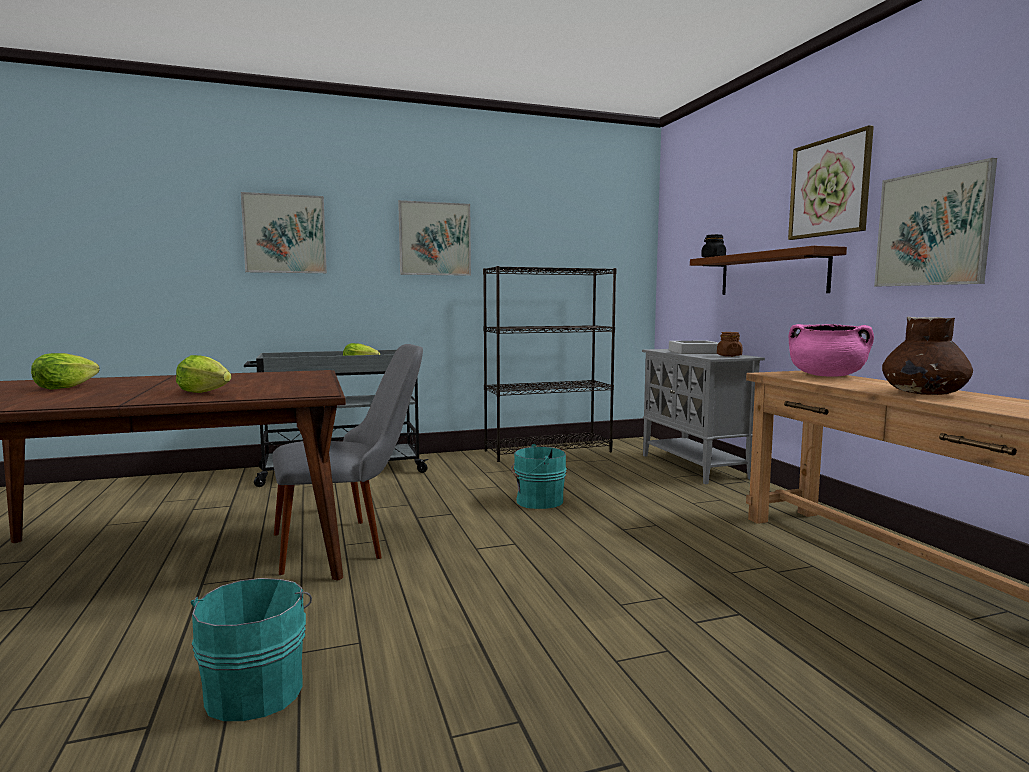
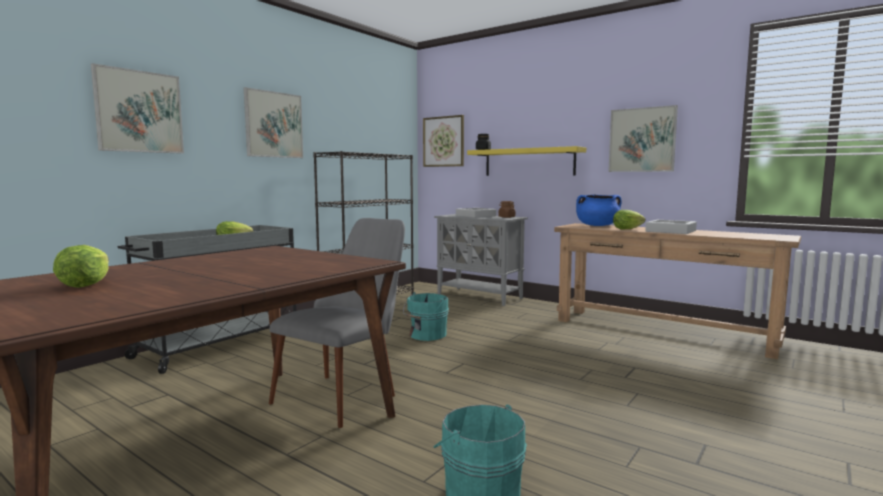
camera: 35 degrees left, 0 degrees up
lettuce [176,355,231,393] -> lettuce moved to [613,210,645,230]
brown shelf [690,246,847,295] -> yellow shelf [467,146,586,176]
picture [788,125,874,240] -> picture moved to [423,115,464,167]
pink cooking pot [789,324,874,377] -> blue cooking pot [576,195,622,226]
brown vase [882,317,973,395] -> grey tray [645,220,697,234]

